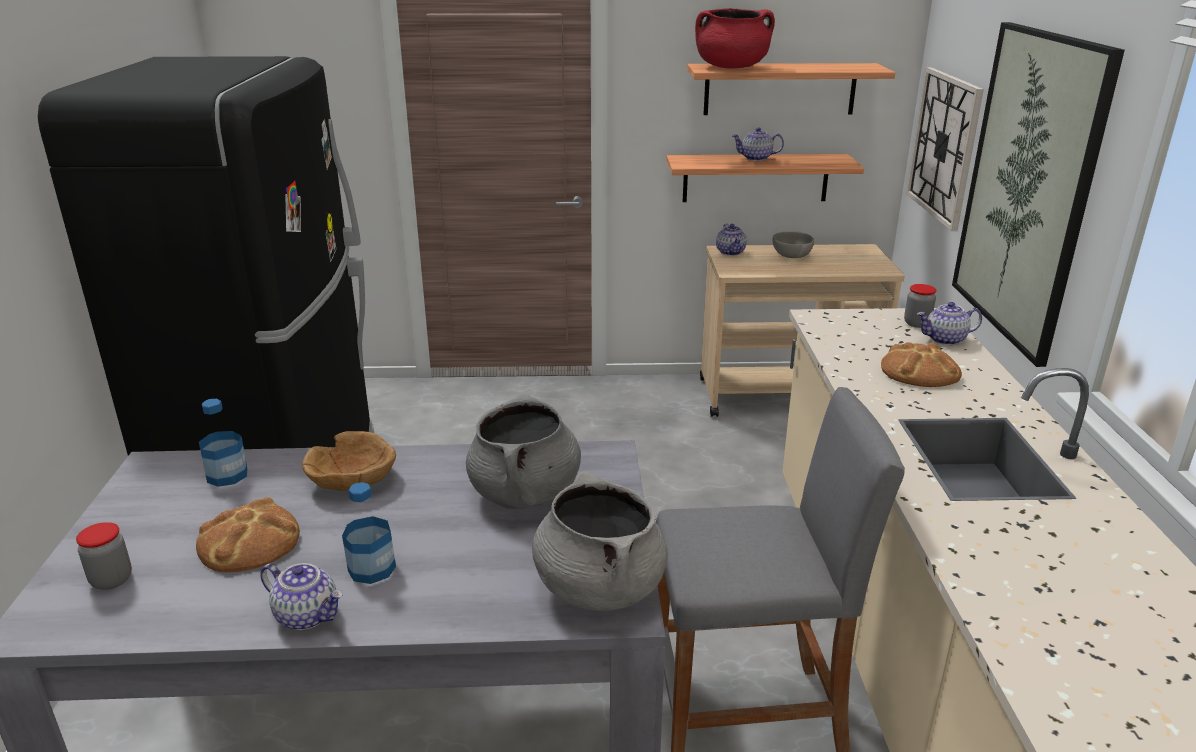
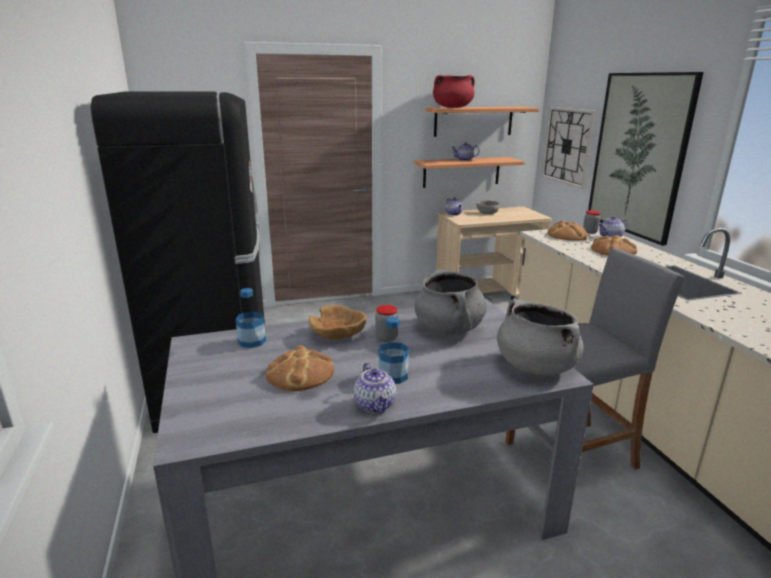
camera: 15 degrees left, 5 degrees down
jar [76,522,132,590] -> jar moved to [375,305,398,342]
teapot [260,563,343,630] -> teapot turned 60 degrees clockwise [354,363,396,413]
none -> bread [548,221,587,241]

